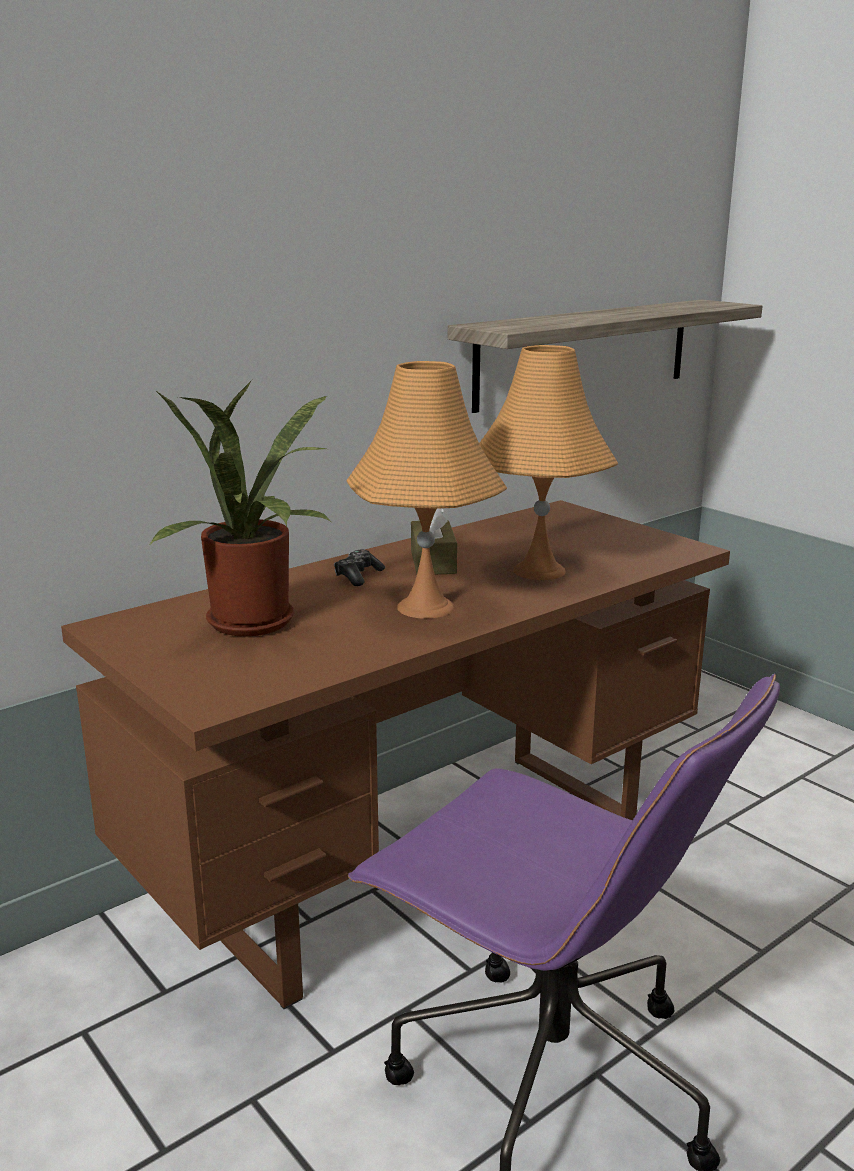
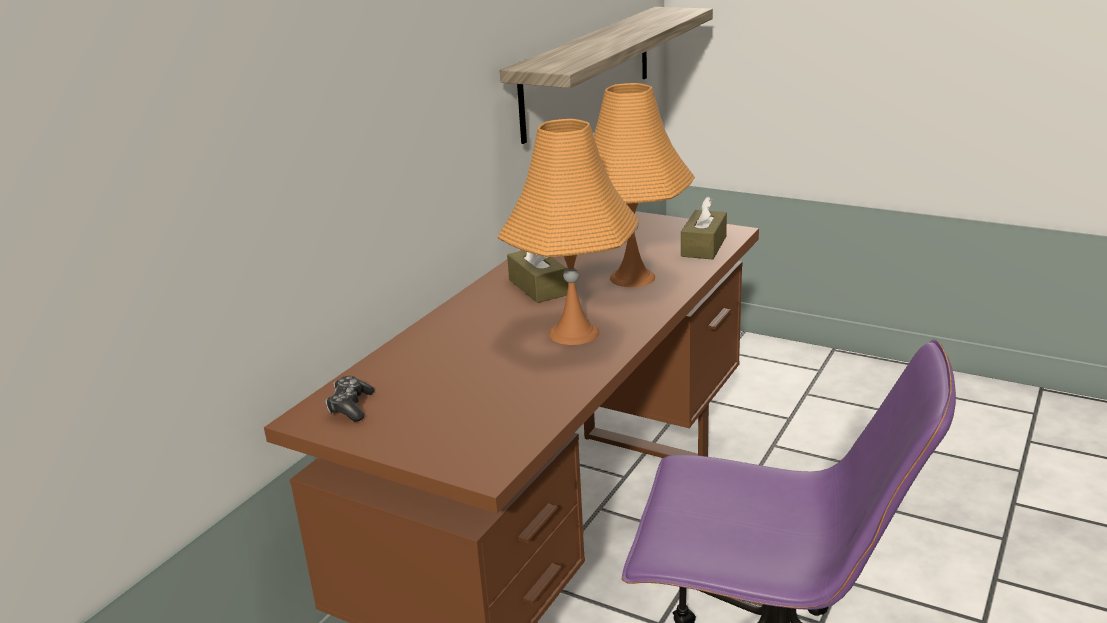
camera: 20 degrees left, 5 degrees up
potted plant [149,380,333,636] -> none
game controller [334,550,385,586] -> game controller moved to [325,376,374,422]
none -> brown tissue box [681,196,727,260]

